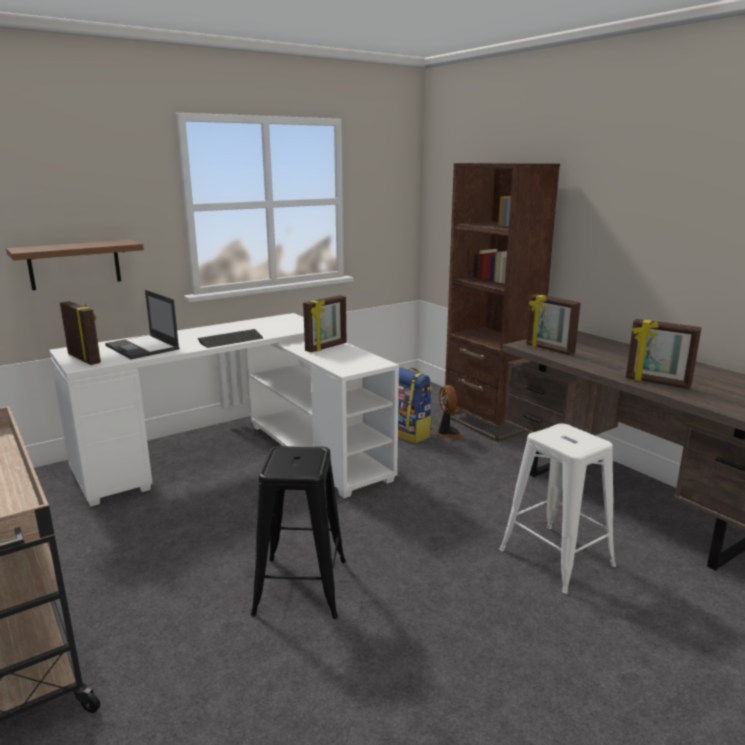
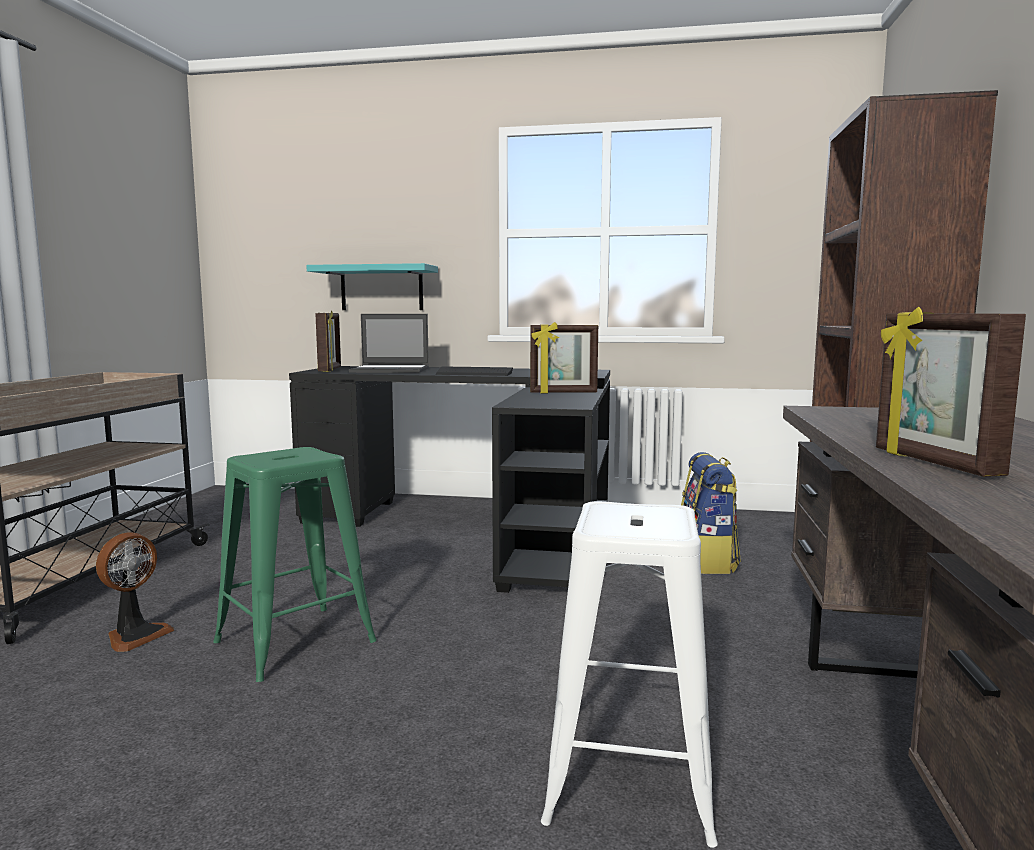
camera: 45 degrees right, 10 degrees down
brown shelf [6,240,144,290] -> turquoise shelf [306,263,438,310]
white desk [49,313,399,507] -> black desk [289,366,610,593]
laptop [105,290,180,359] -> laptop turned 90 degrees counterclockwise [349,314,429,373]
black stool [251,446,346,619] -> green stool [213,447,377,682]
fan [435,385,464,439] -> fan moved to [96,532,174,652]
picture frame [526,294,581,355] -> none

